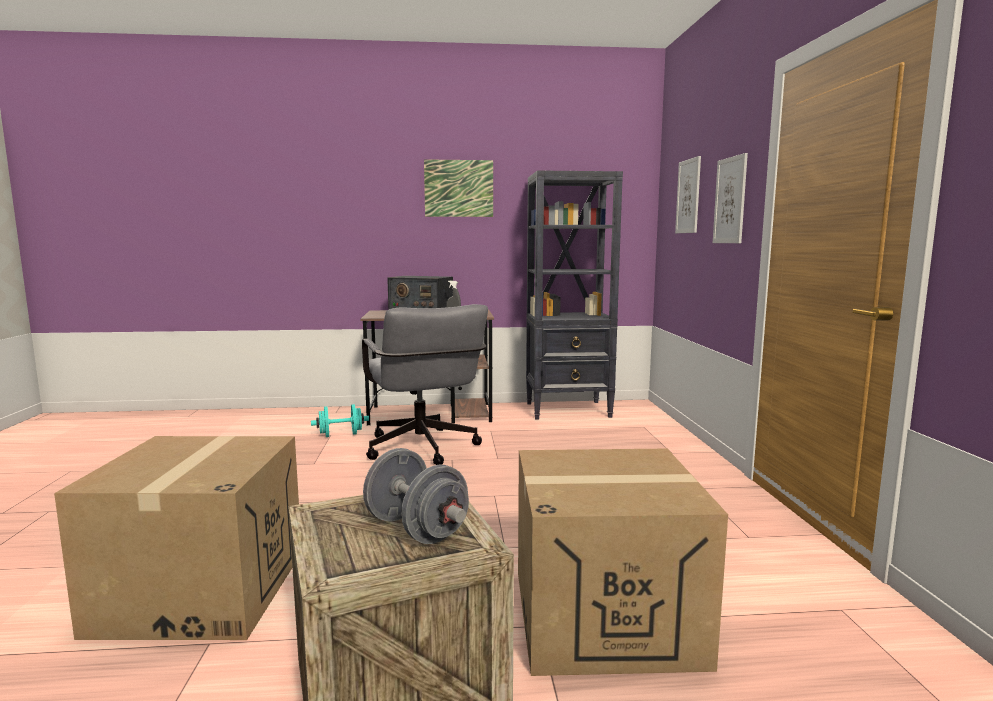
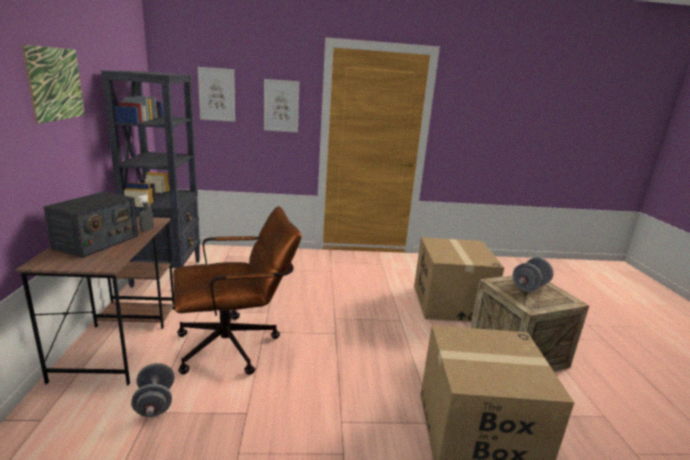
camera: 90 degrees left, 10 degrees up
turquoise dumbbell [311,404,369,437] -> grey dumbbell [131,363,175,417]
grey office chair [362,304,488,465] -> brown office chair [173,206,302,375]

